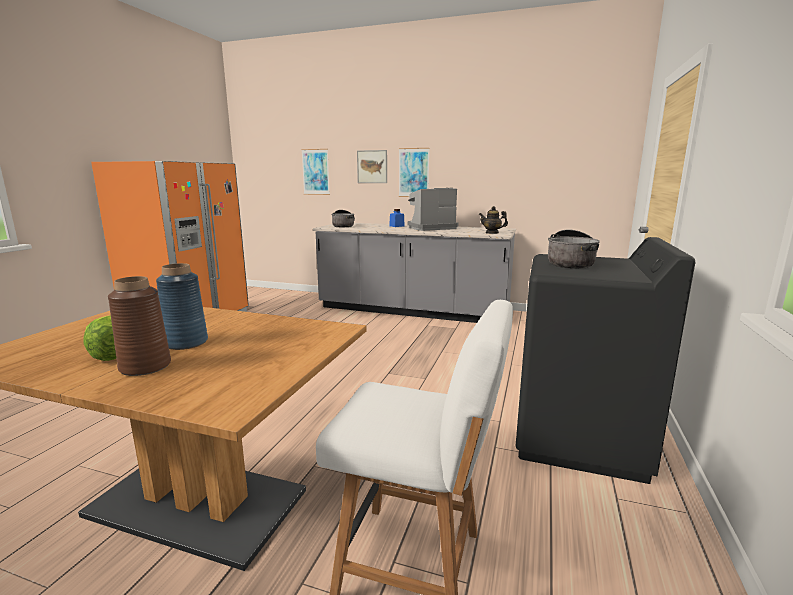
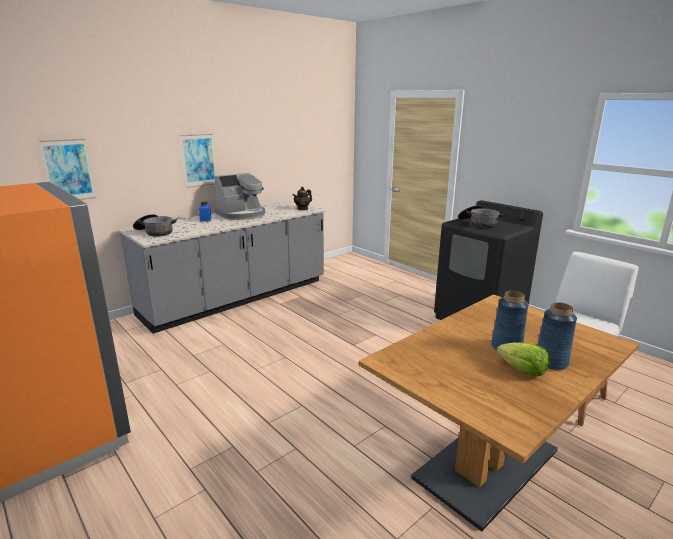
camera: 60 degrees left, 5 degrees up
brown vase [108,276,171,376] -> blue vase [537,302,577,370]
picture [357,150,387,183] -> none
coffee machine [408,188,459,231] -> coffee machine turned 135 degrees counterclockwise [214,173,265,220]

